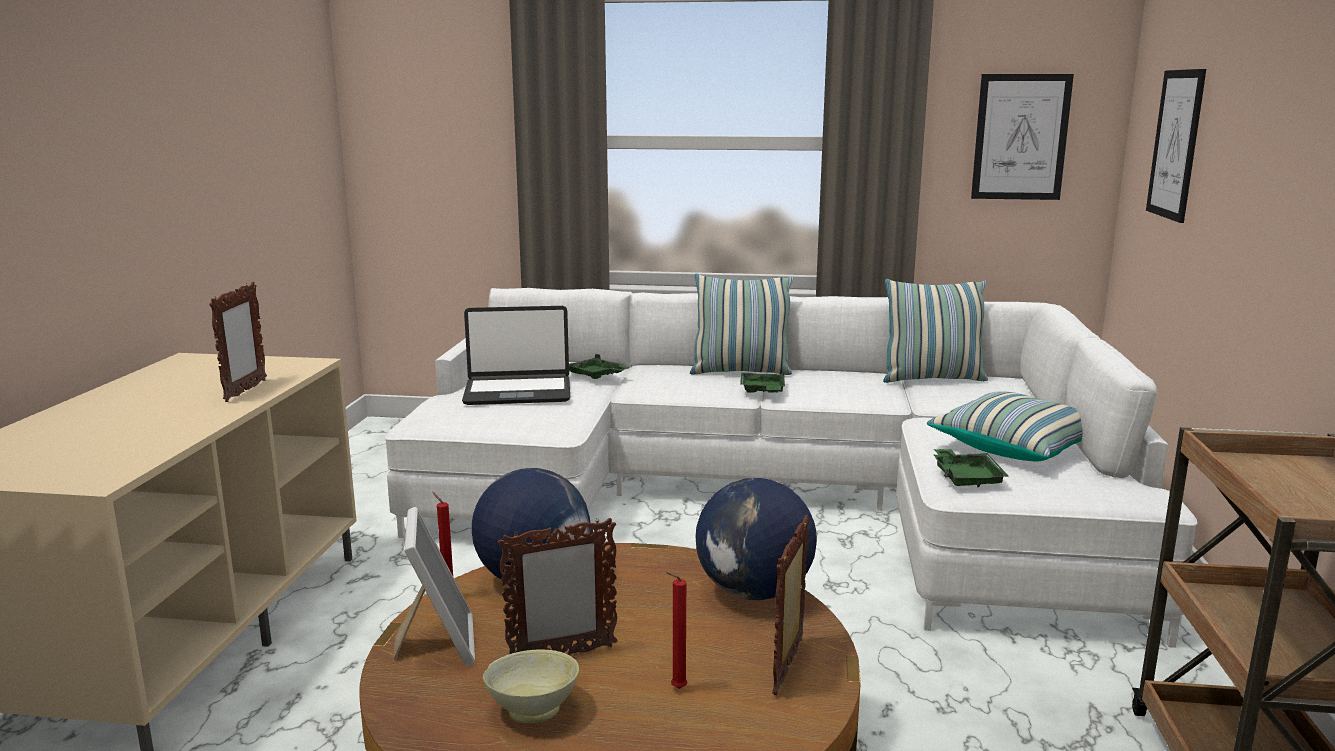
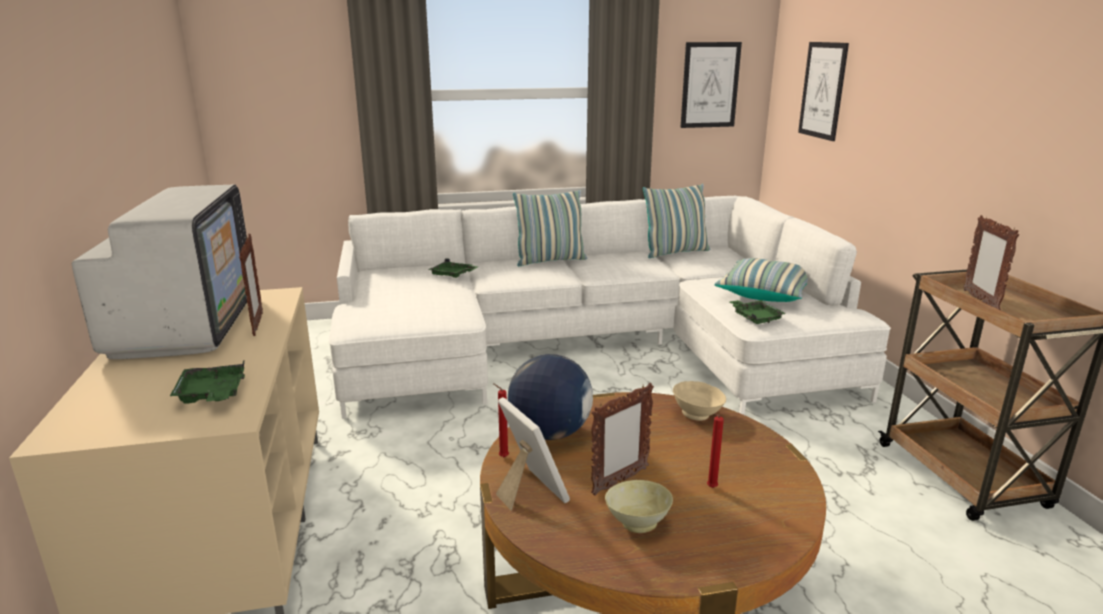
camera: 20 degrees left, 5 degrees up
laptop [462,306,570,405] -> none
globe [696,478,817,600] -> beige bowl [673,381,726,421]
green tray [740,372,785,393] -> green tray moved to [170,359,245,404]
picture frame [773,515,809,696] -> picture frame moved to [963,215,1019,310]
none -> television [72,185,247,359]

